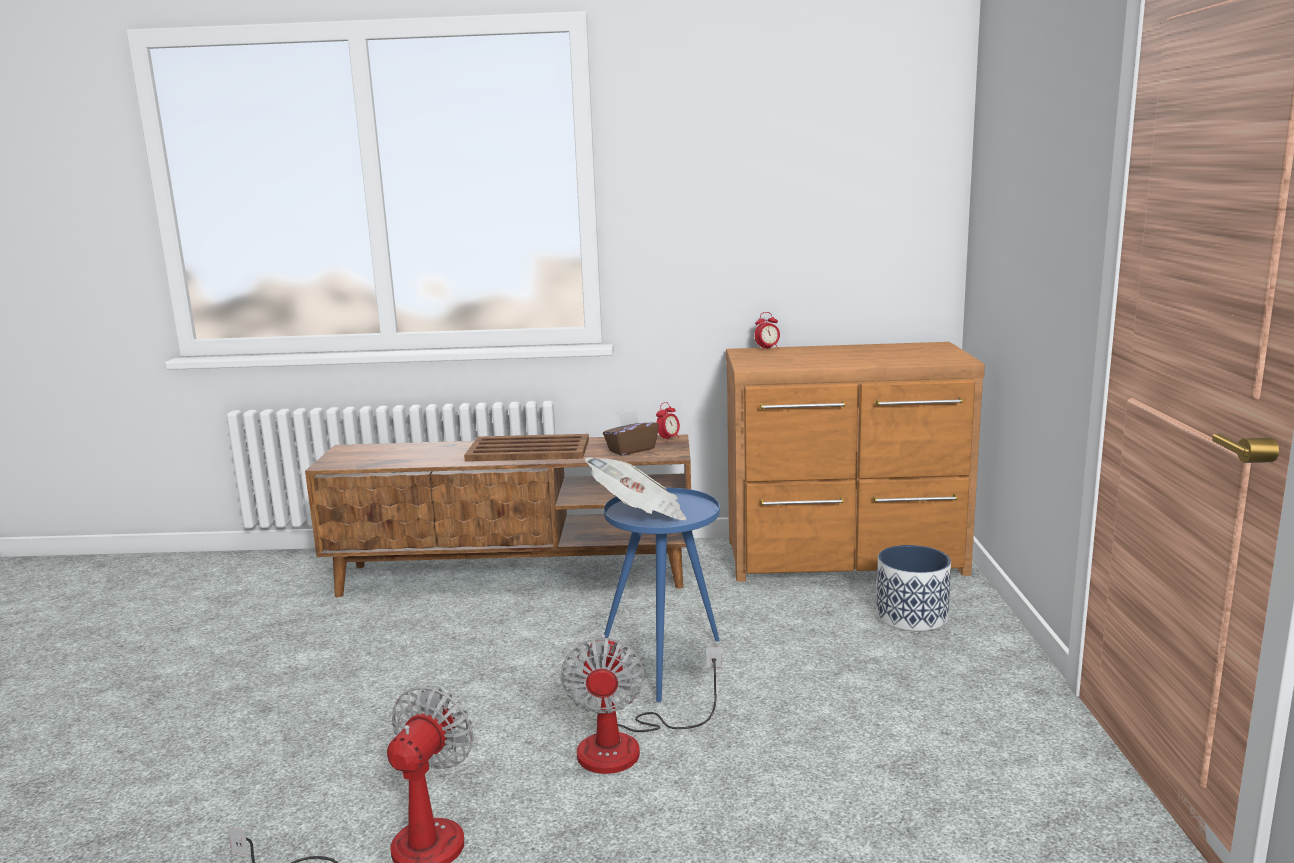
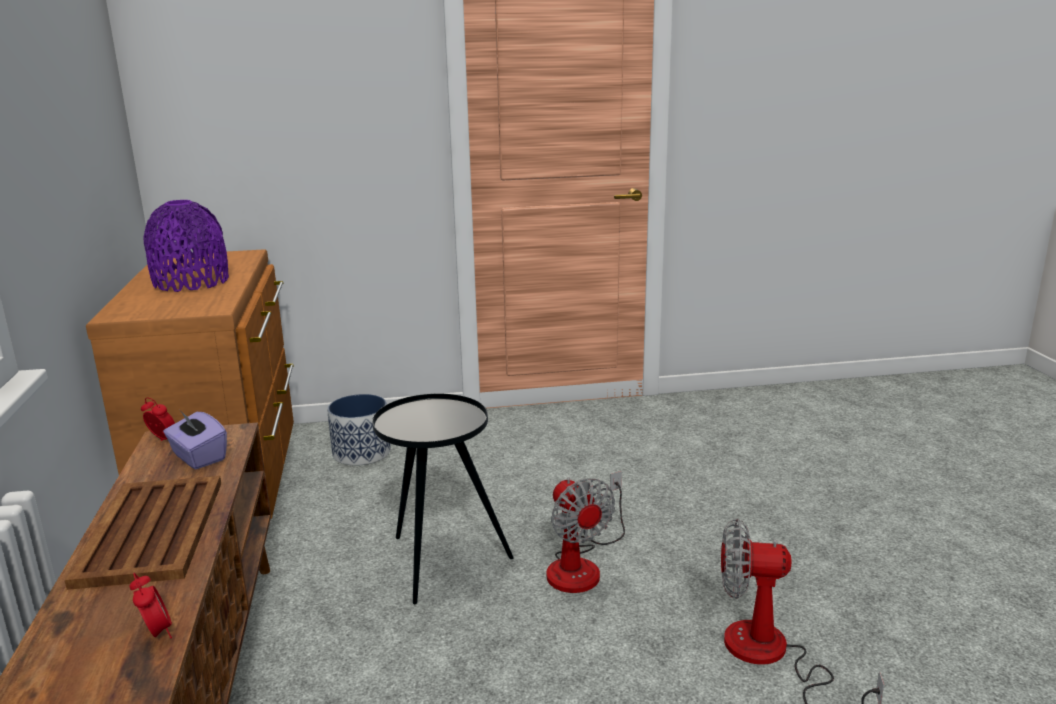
camera: 100 degrees left, 5 degrees up
fan [560,634,722,774] -> fan turned 75 degrees clockwise [546,471,625,593]
newspaper [585,457,687,520] -> none
brown tissue box [603,410,659,456] -> purple tissue box [163,410,227,469]
blue side table [604,488,720,702] -> black side table [372,394,514,604]
alarm clock [754,312,780,350] -> alarm clock moved to [130,573,172,639]
none -> purple vase [143,200,229,292]

